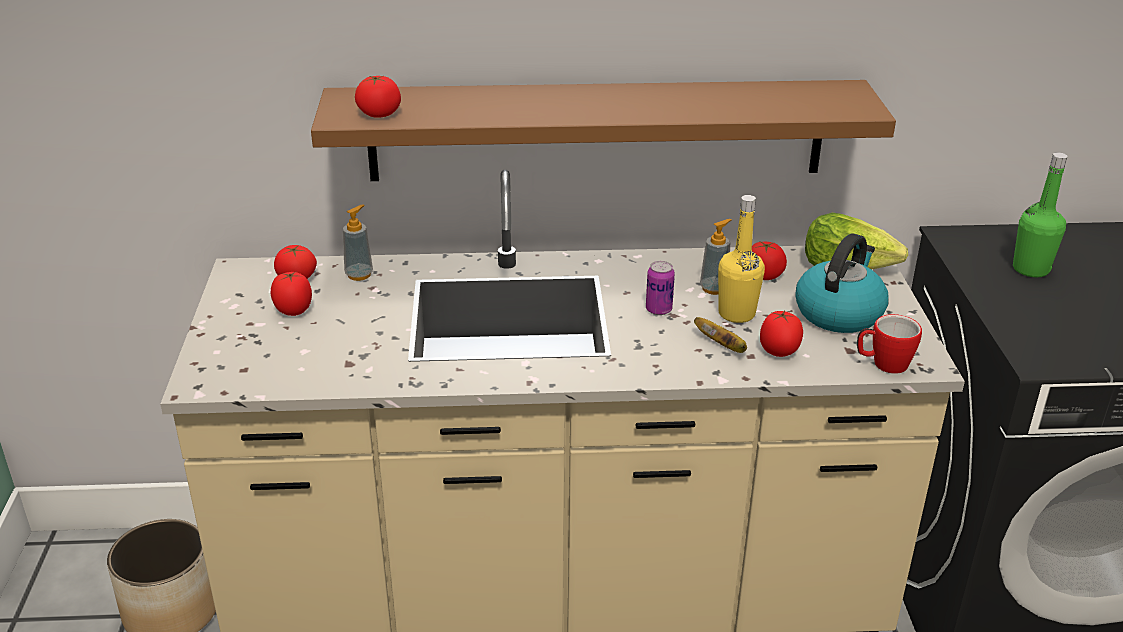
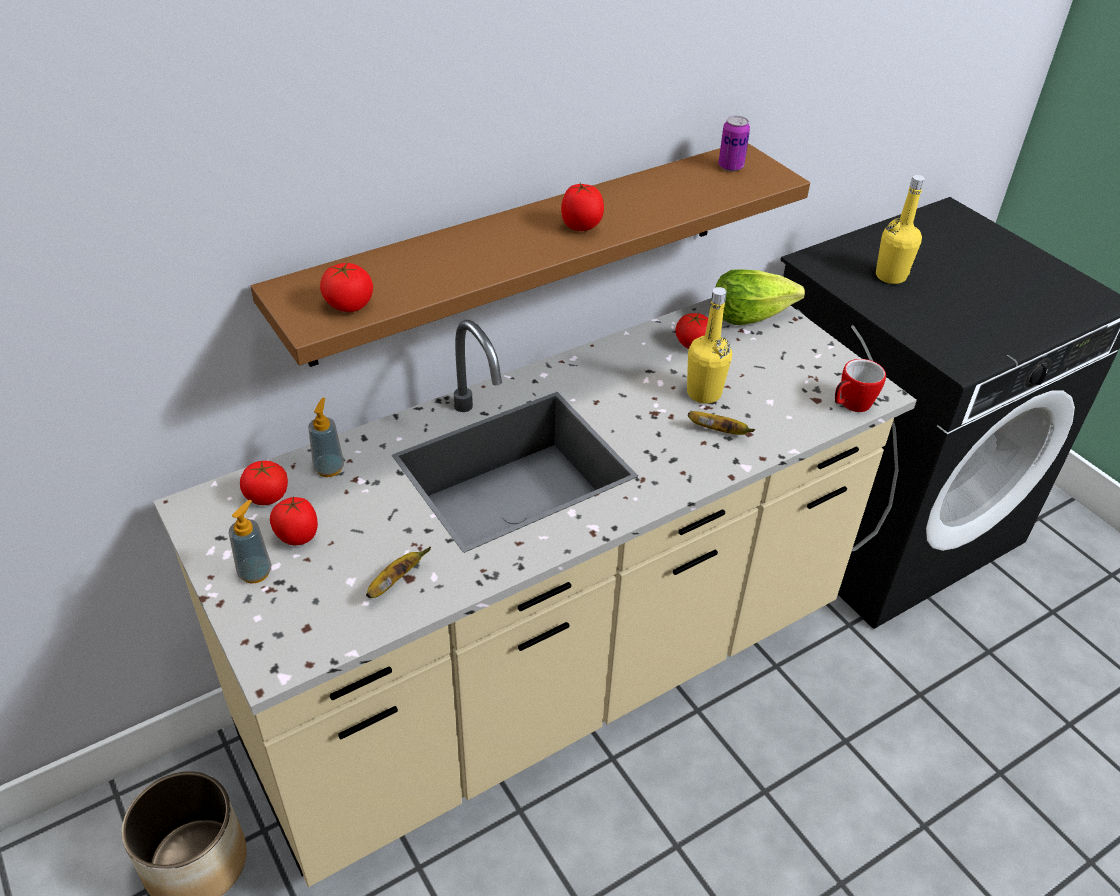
camera: 30 degrees left, 10 degrees up
can [646,261,675,315] -> can moved to [718,116,750,172]
soap dispenser [700,219,732,295] -> soap dispenser moved to [229,500,272,584]
tomato [760,310,803,357] -> tomato moved to [561,183,604,231]
kettle [795,233,889,333] -> none
green bottle [1013,152,1067,277] -> yellow bottle [876,175,925,284]
none -> banana [366,547,431,598]

